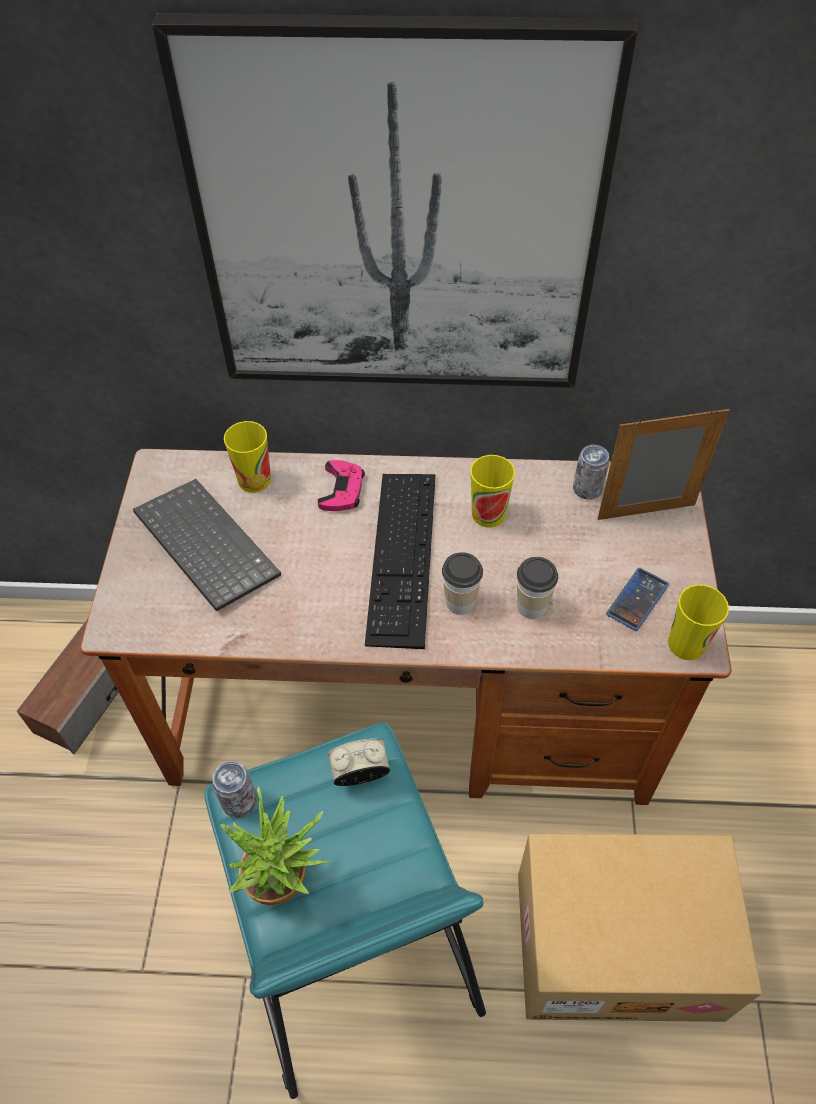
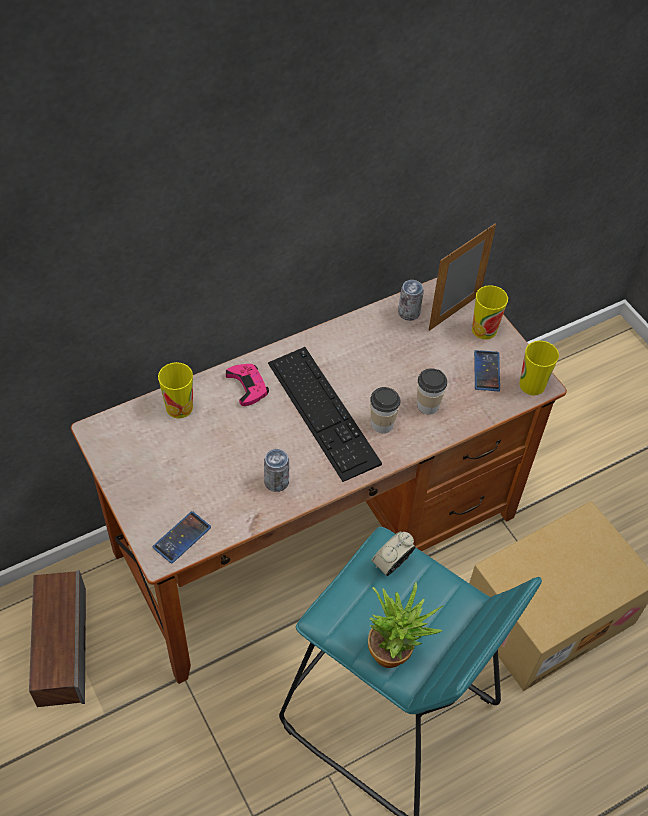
camera: 35 degrees left, 0 degrees up
keyboard [133,479,281,612] -> none
picture [152,13,638,388] -> none
can [212,761,257,818] -> can moved to [264,449,289,492]
cup [470,455,515,528] -> cup moved to [472,285,508,340]
none -> phone [153,511,211,563]

